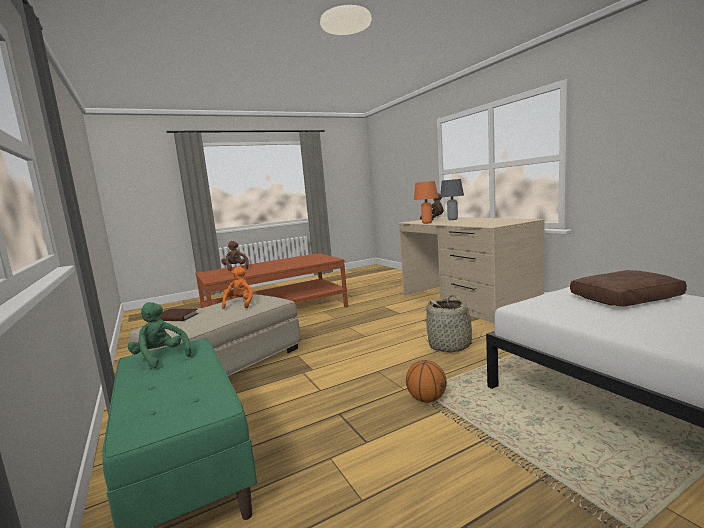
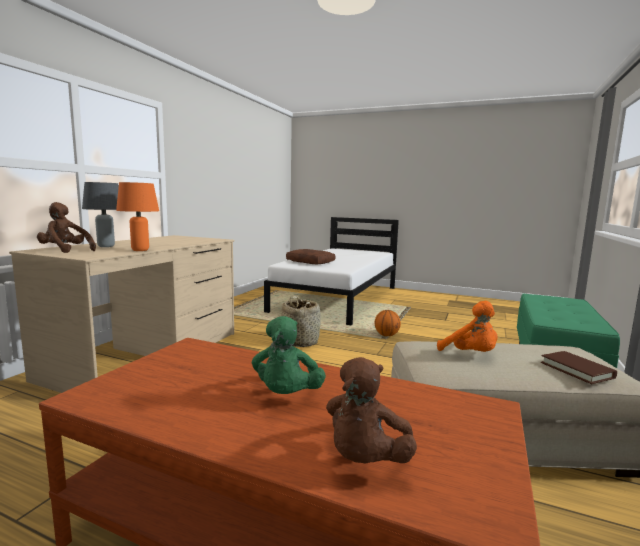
camera: 130 degrees left, 0 degrees up
green plush toy [128,302,191,368] -> green plush toy moved to [252,316,326,394]
orange plush toy [222,266,253,309] -> orange plush toy turned 90 degrees counterclockwise [437,301,498,352]

